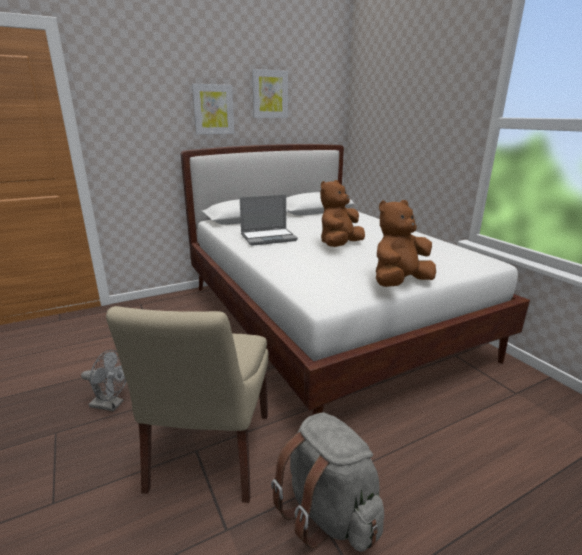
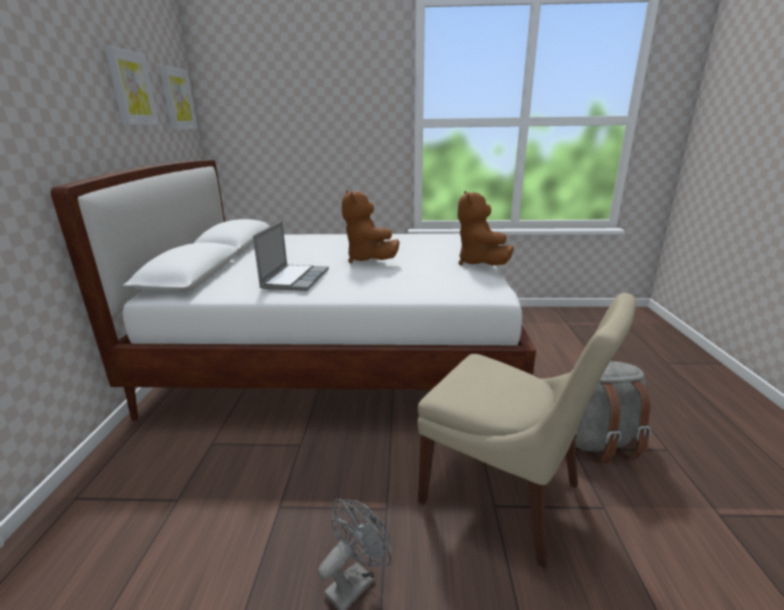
camera: 60 degrees left, 0 degrees up
picture [192,83,234,135] -> picture moved to [159,65,198,130]

